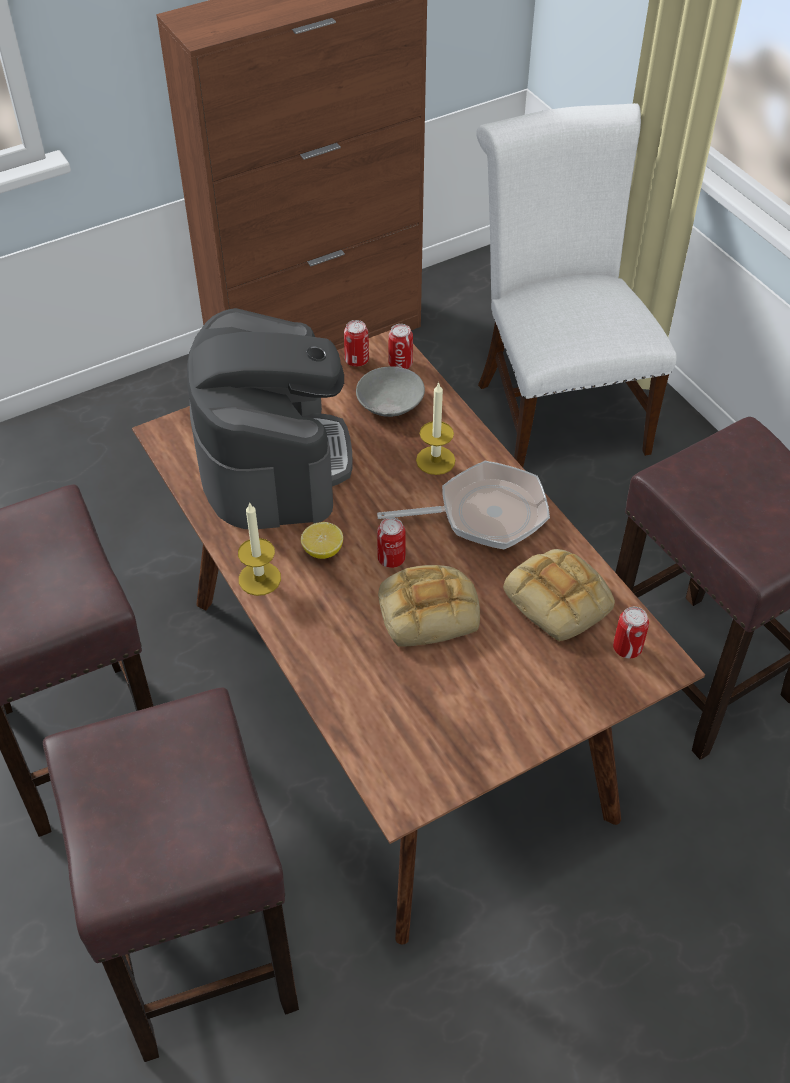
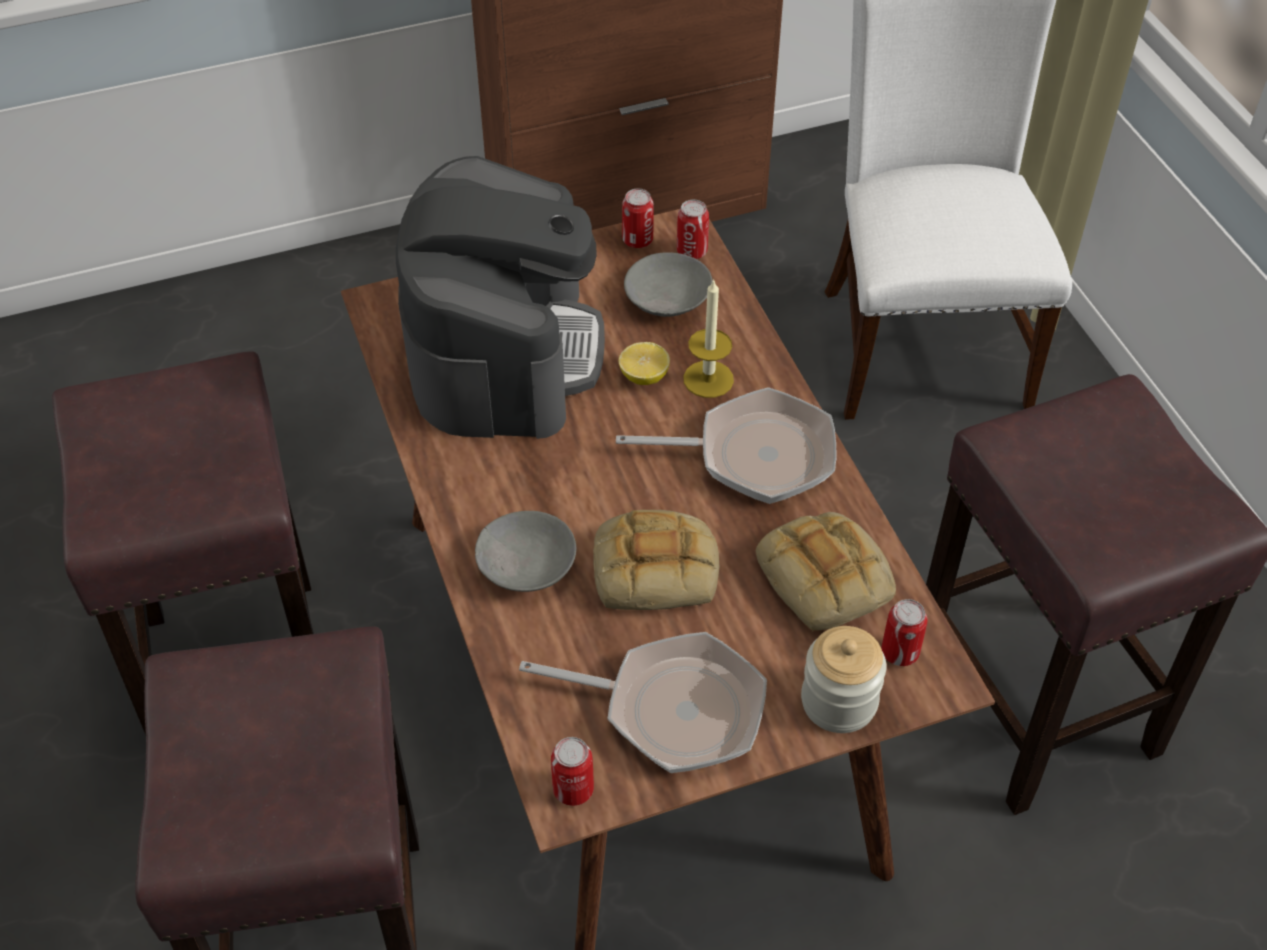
camera: 10 degrees right, 0 degrees up
candle [238,502,281,596] -> none
lemon [301,522,343,559] -> lemon moved to [619,342,670,385]
can [377,517,406,568] -> can moved to [551,737,594,806]
none -> grey bowl [475,511,576,592]
none -> frying pan [519,632,767,773]
none -> jar [801,626,887,733]

